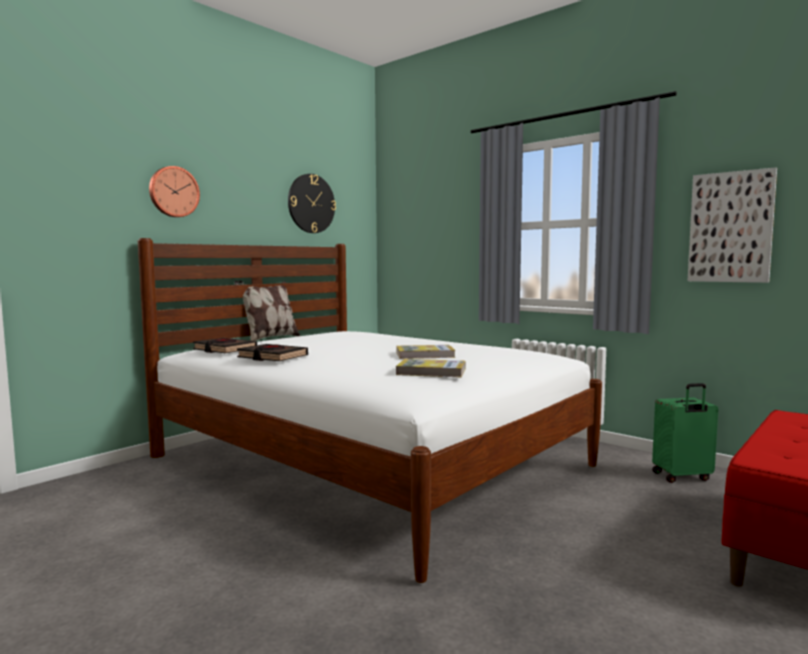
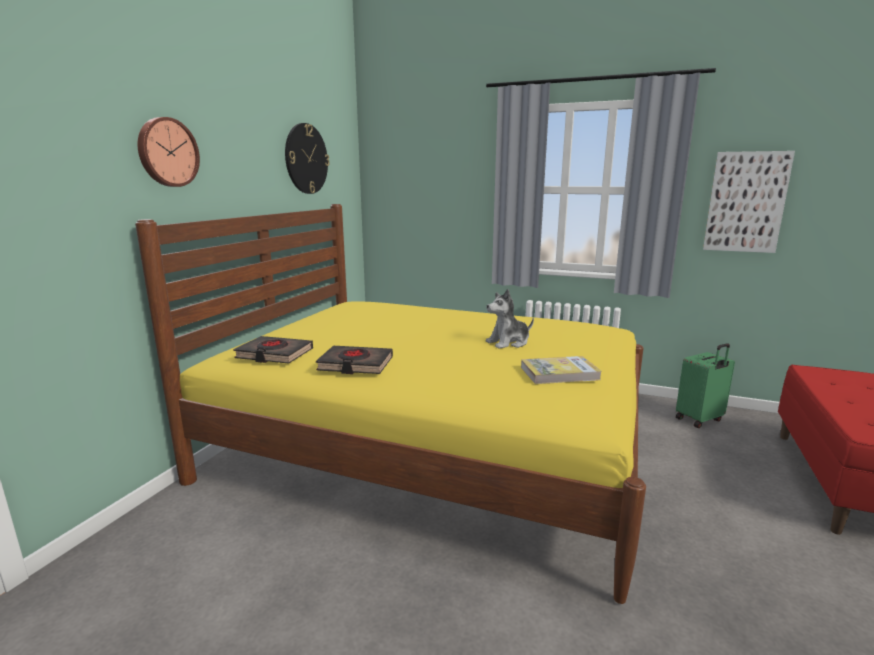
camera: 20 degrees left, 10 degrees up
white bed [138,238,602,583] -> yellow bed [135,204,646,604]
pillow [234,281,300,341] -> none
book [397,345,455,359] -> plush toy [486,289,534,349]

